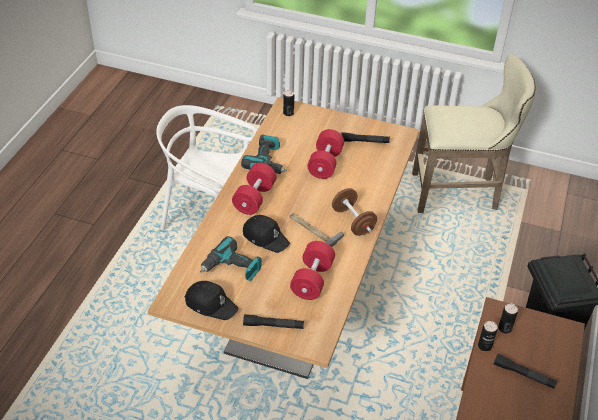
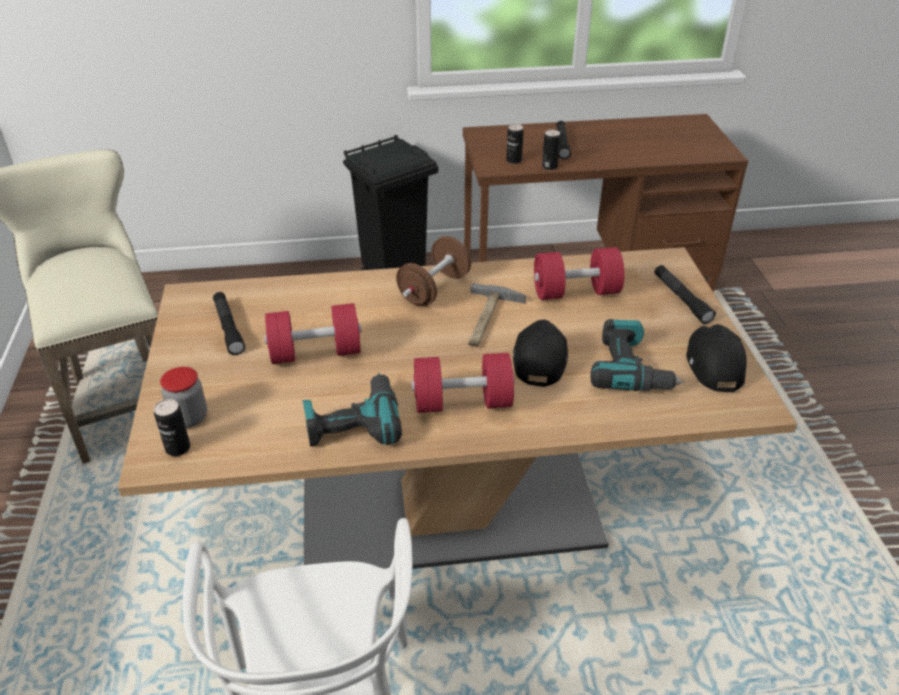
camera: 115 degrees left, 5 degrees down
none -> jar [160,367,207,428]

